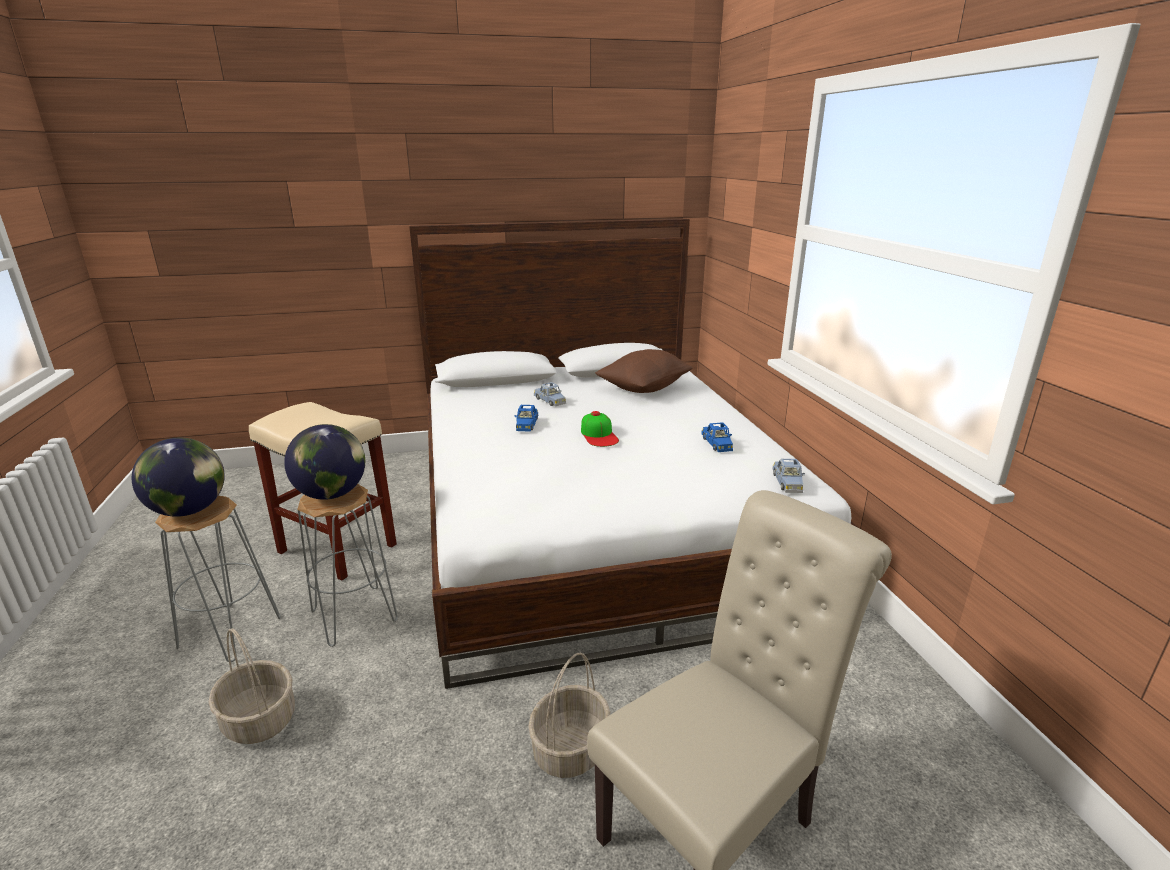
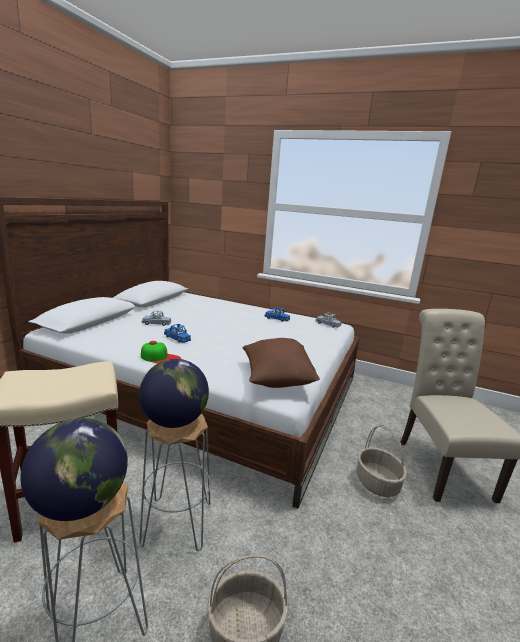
camera: 55 degrees left, 5 degrees down
cap [581,411,619,447] -> cap moved to [141,341,181,364]
brown pillow [595,349,693,393] -> brown pillow moved to [242,338,320,388]

